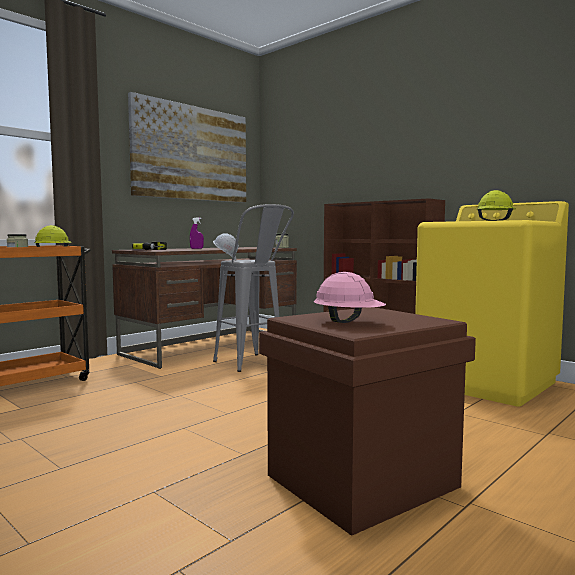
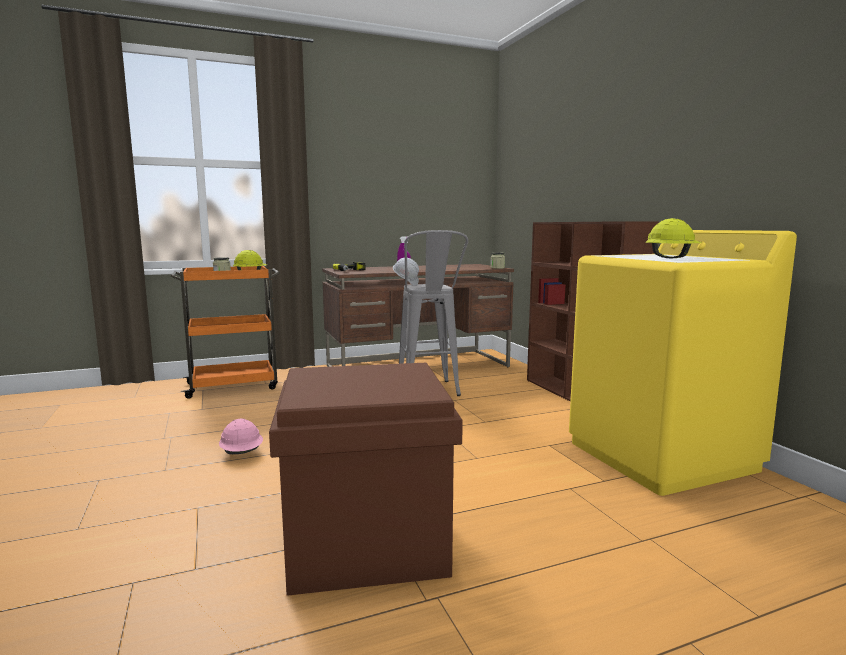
camera: 25 degrees right, 5 degrees up
picture [128,92,246,203] -> none
pink hard hat [314,272,386,323] -> pink hard hat moved to [219,419,263,454]

